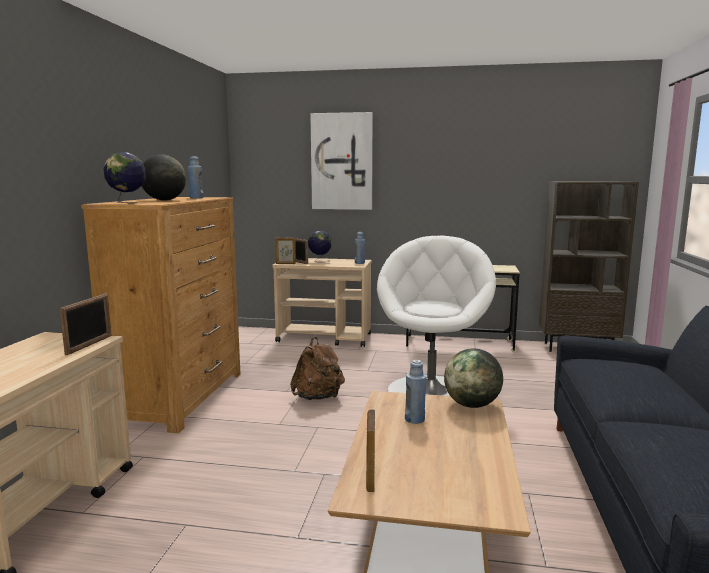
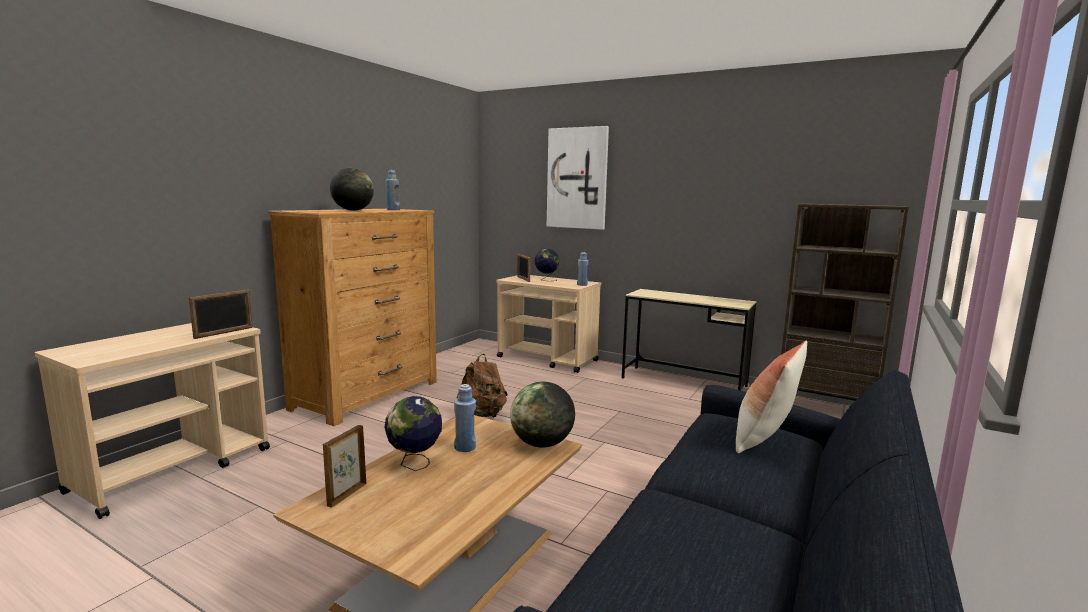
camera: 20 degrees right, 0 degrees up
globe [103,152,146,204] -> globe moved to [385,396,442,471]
picture frame [276,238,296,264] -> none
white armchair [377,235,496,396] -> none
none -> pillow [736,340,807,453]

